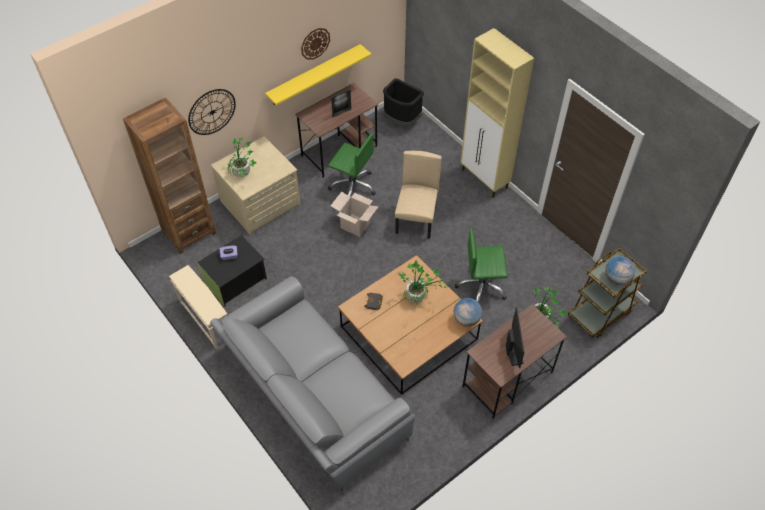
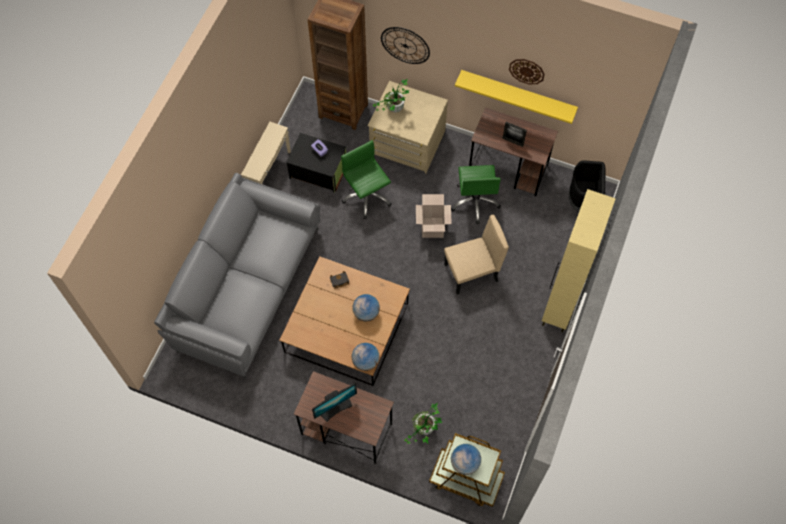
camera: 60 degrees right, 10 degrees up
potted plant [398,259,450,306] -> globe [352,294,380,322]
green office chair [455,227,507,303] -> green office chair moved to [341,140,392,219]

